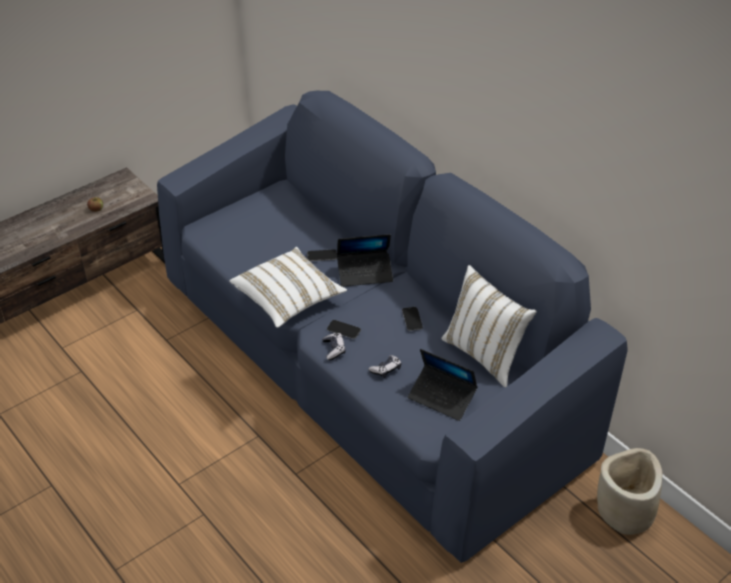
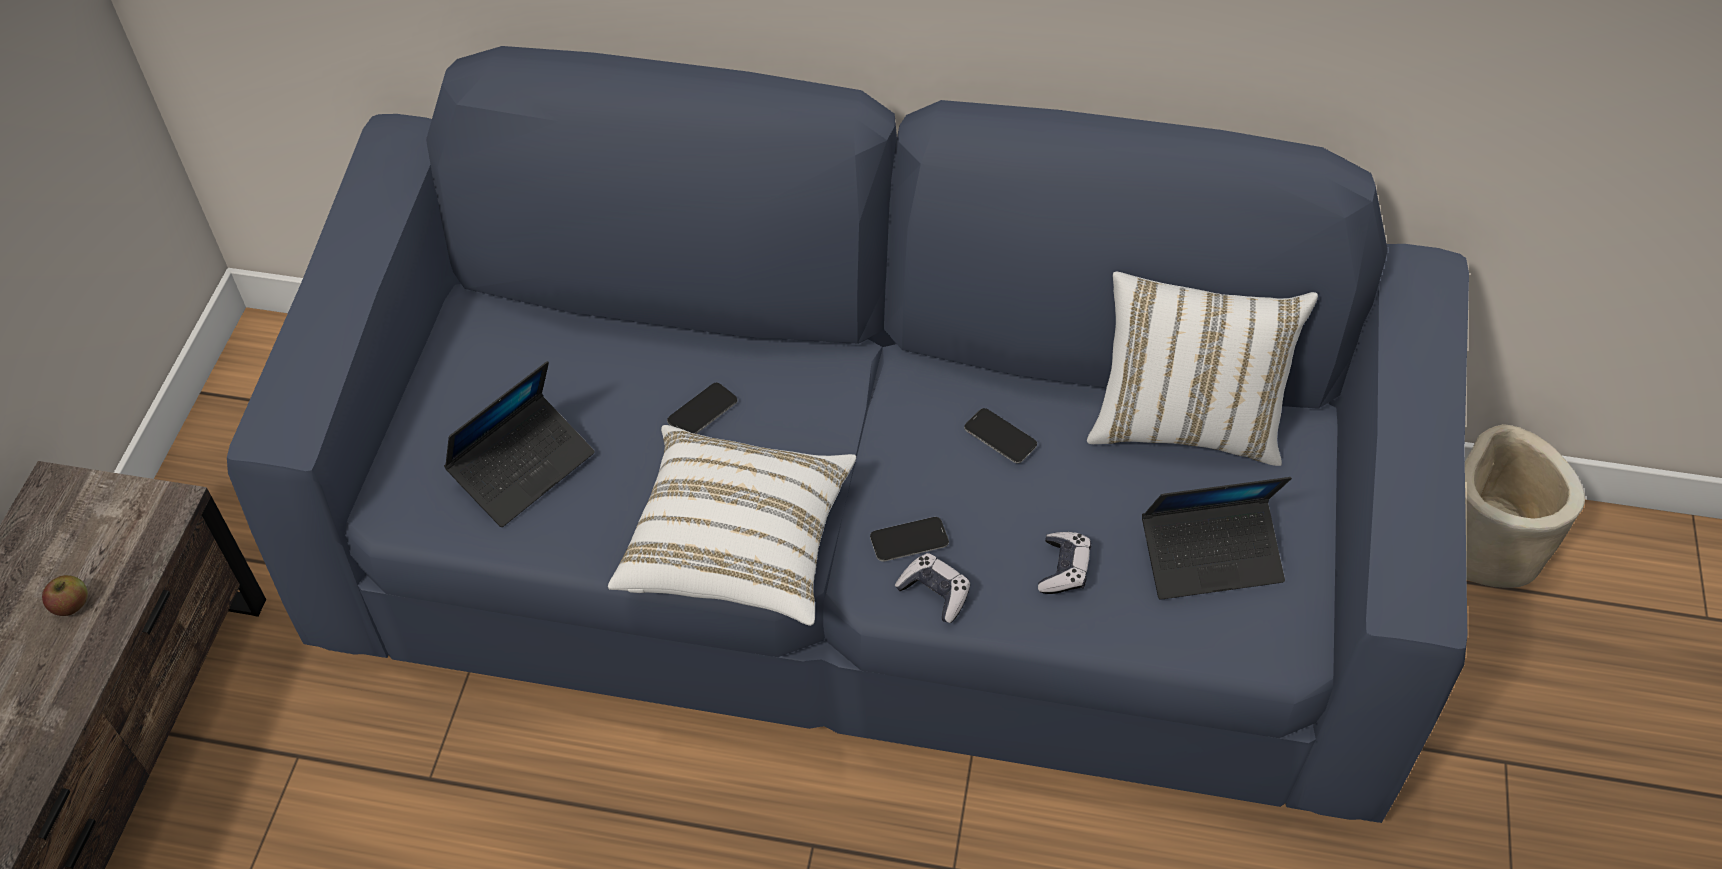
camera: 40 degrees left, 10 degrees up
laptop [337,234,393,287] -> laptop moved to [444,361,595,527]

